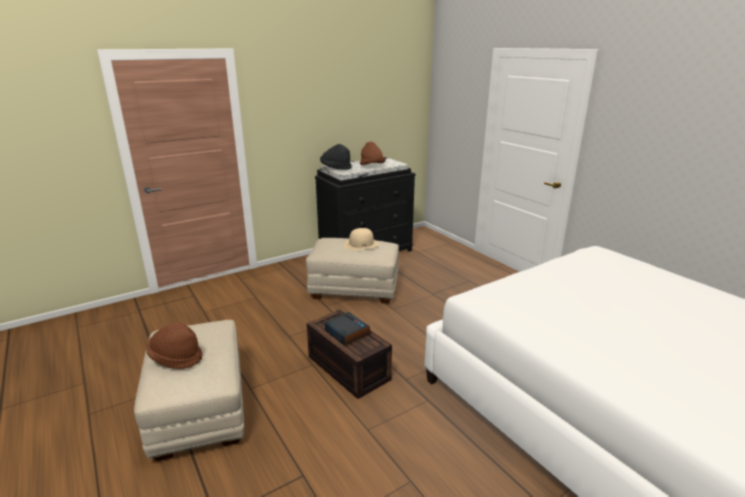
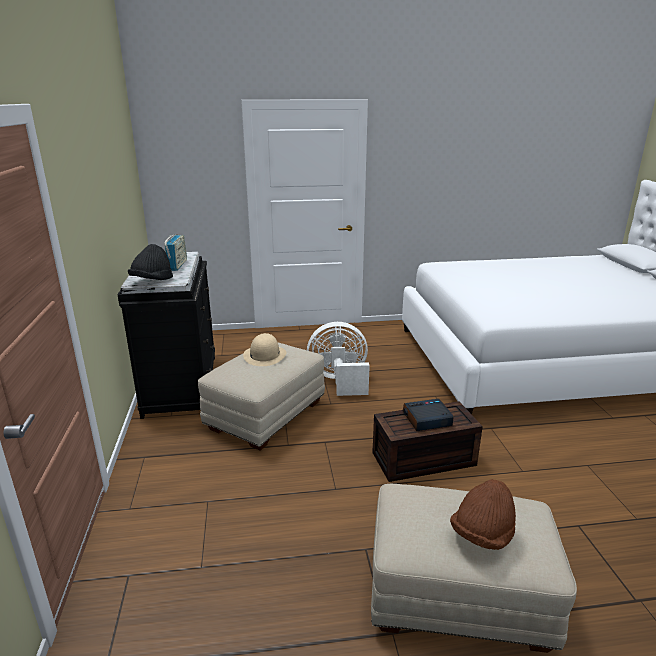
camera: 65 degrees left, 0 degrees up
brown hat [360,142,386,165] -> radio [164,234,187,271]
none -> white fan [307,322,370,396]

